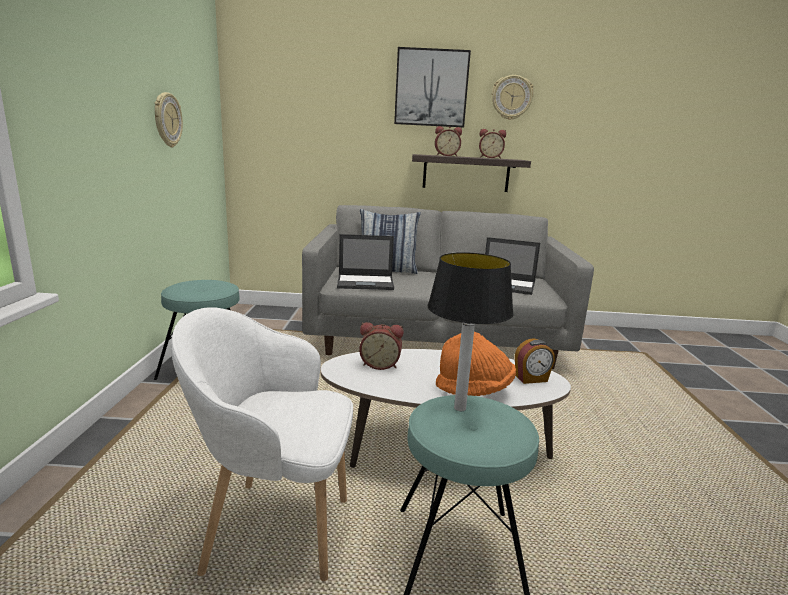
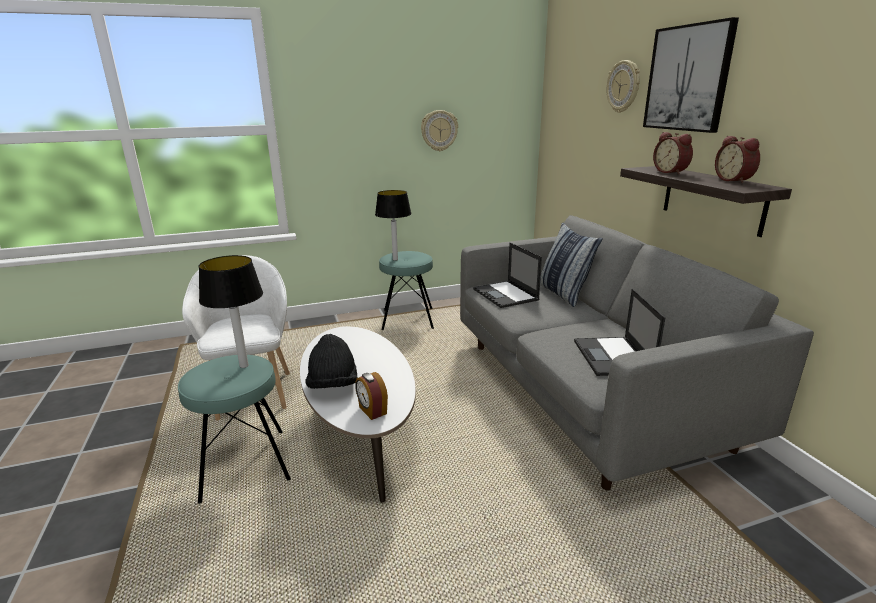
camera: 70 degrees right, 5 degrees up
alarm clock [359,322,403,370] -> none
orange hat [436,332,516,396] -> black hat [305,334,357,389]
wall clock [492,75,534,120] -> wall clock moved to [607,60,640,113]
none -> table lamp [375,190,411,261]

